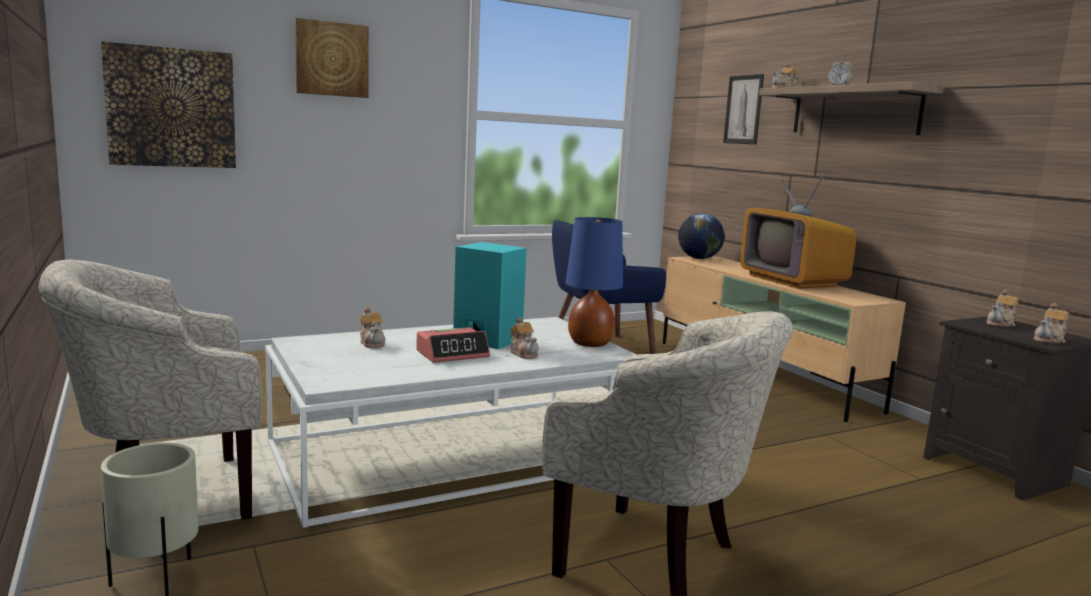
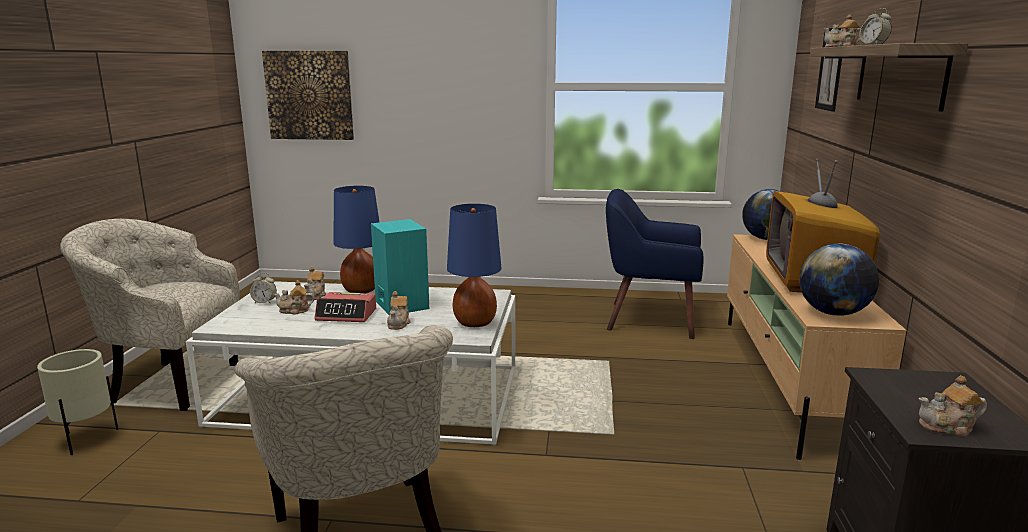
camera: 35 degrees right, 5 degrees up
picture [295,18,369,98] -> none
teapot [986,290,1018,327] -> teapot moved to [274,280,315,314]
none -> alarm clock [250,273,277,304]
none -> blue table lamp [333,186,379,293]
none -> globe [799,243,879,316]

